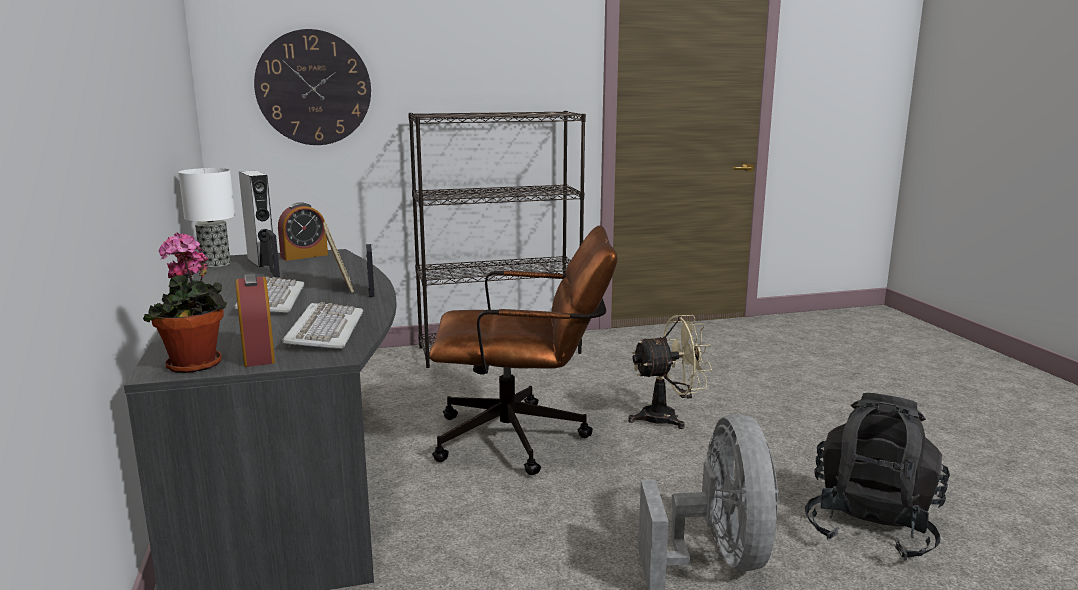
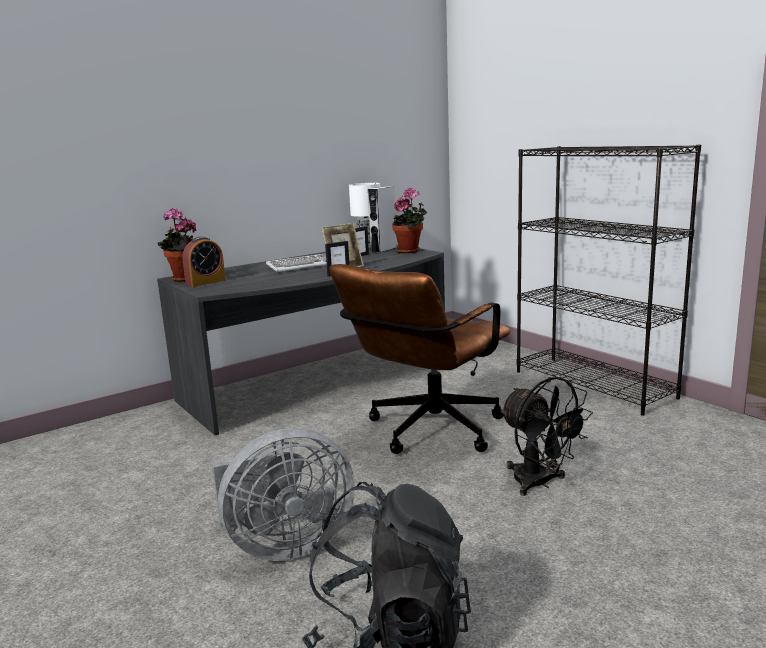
camera: 70 degrees right, 0 degrees up
wall clock [254,29,371,145] -> none
alarm clock [278,202,328,261] -> potted plant [392,188,428,253]
keyboard [282,302,363,349] -> none
brown office chair [429,225,618,475] -> brown office chair turned 60 degrees clockwise [329,264,510,454]
beige fan [628,315,712,429] -> black fan [500,377,593,496]

